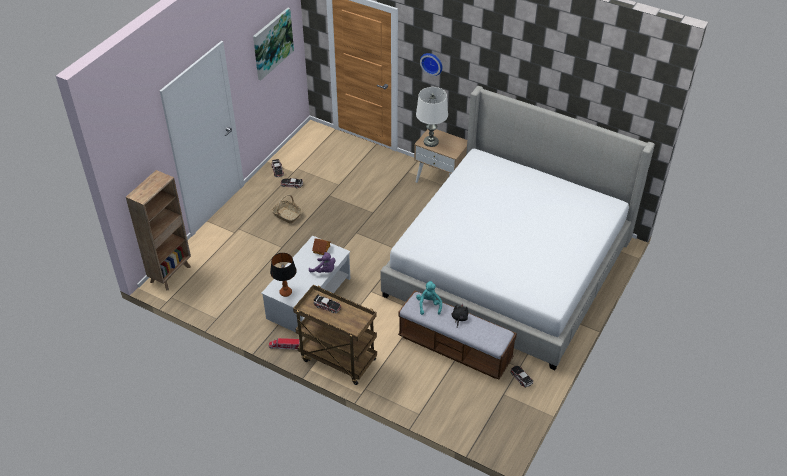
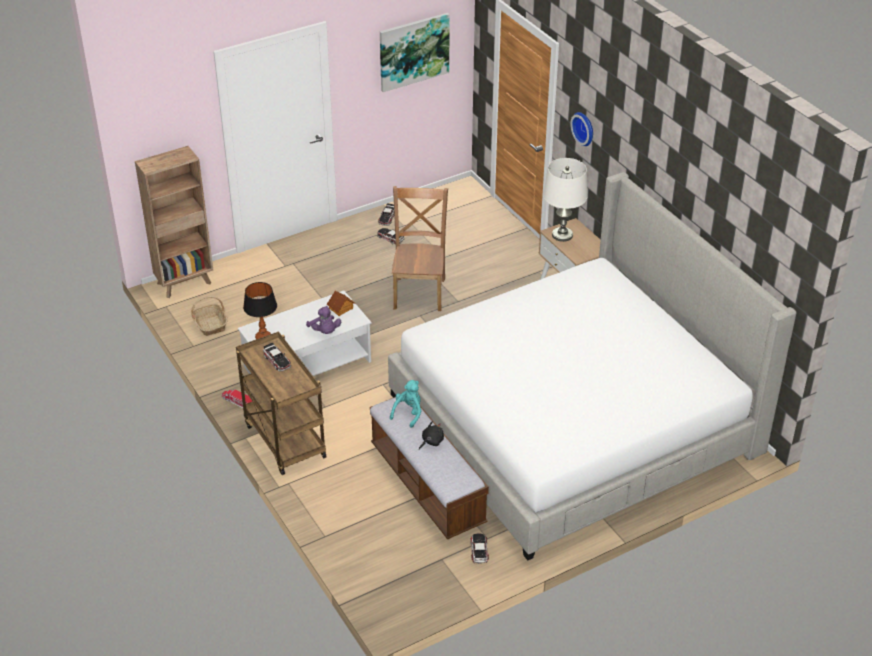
camera: 30 degrees right, 5 degrees down
basket [272,195,302,224] -> basket moved to [191,296,228,336]
none -> brown chair [392,186,448,311]

